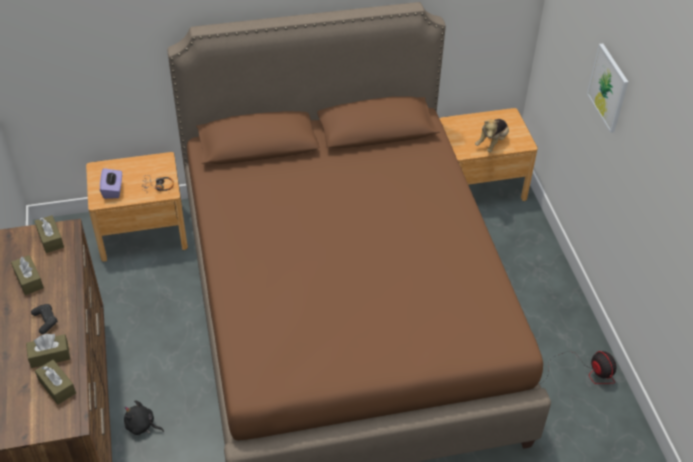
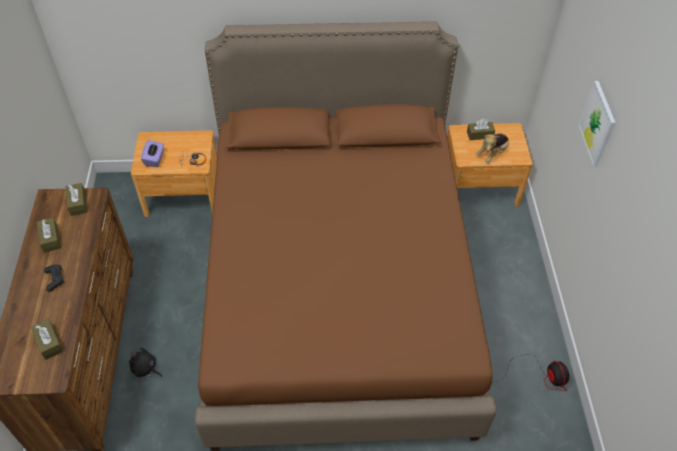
camera: 10 degrees right, 5 degrees up
brown tissue box [26,334,70,368] -> brown tissue box moved to [467,119,495,140]

